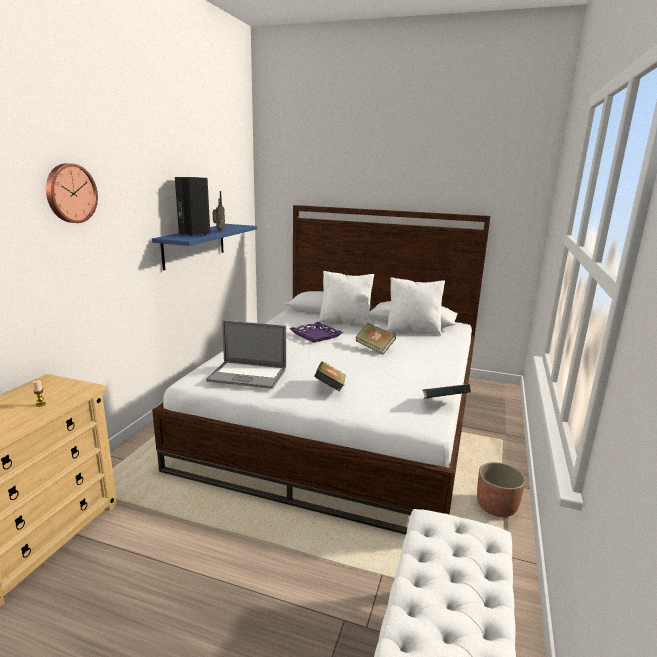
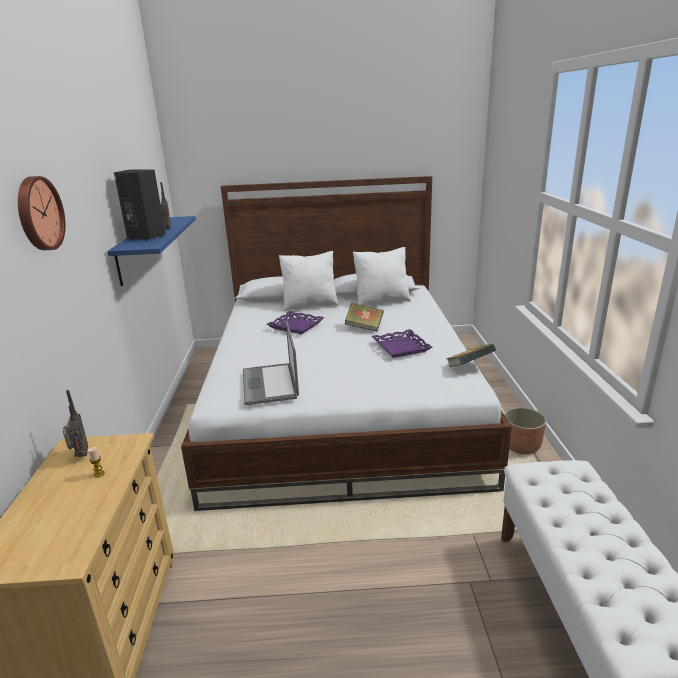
camera: 20 degrees left, 5 degrees up
laptop [206,320,286,389] -> laptop turned 90 degrees clockwise [243,320,299,405]
book [314,361,346,392] -> none
none -> radio [63,390,88,457]
none -> purple tray [371,329,432,358]

